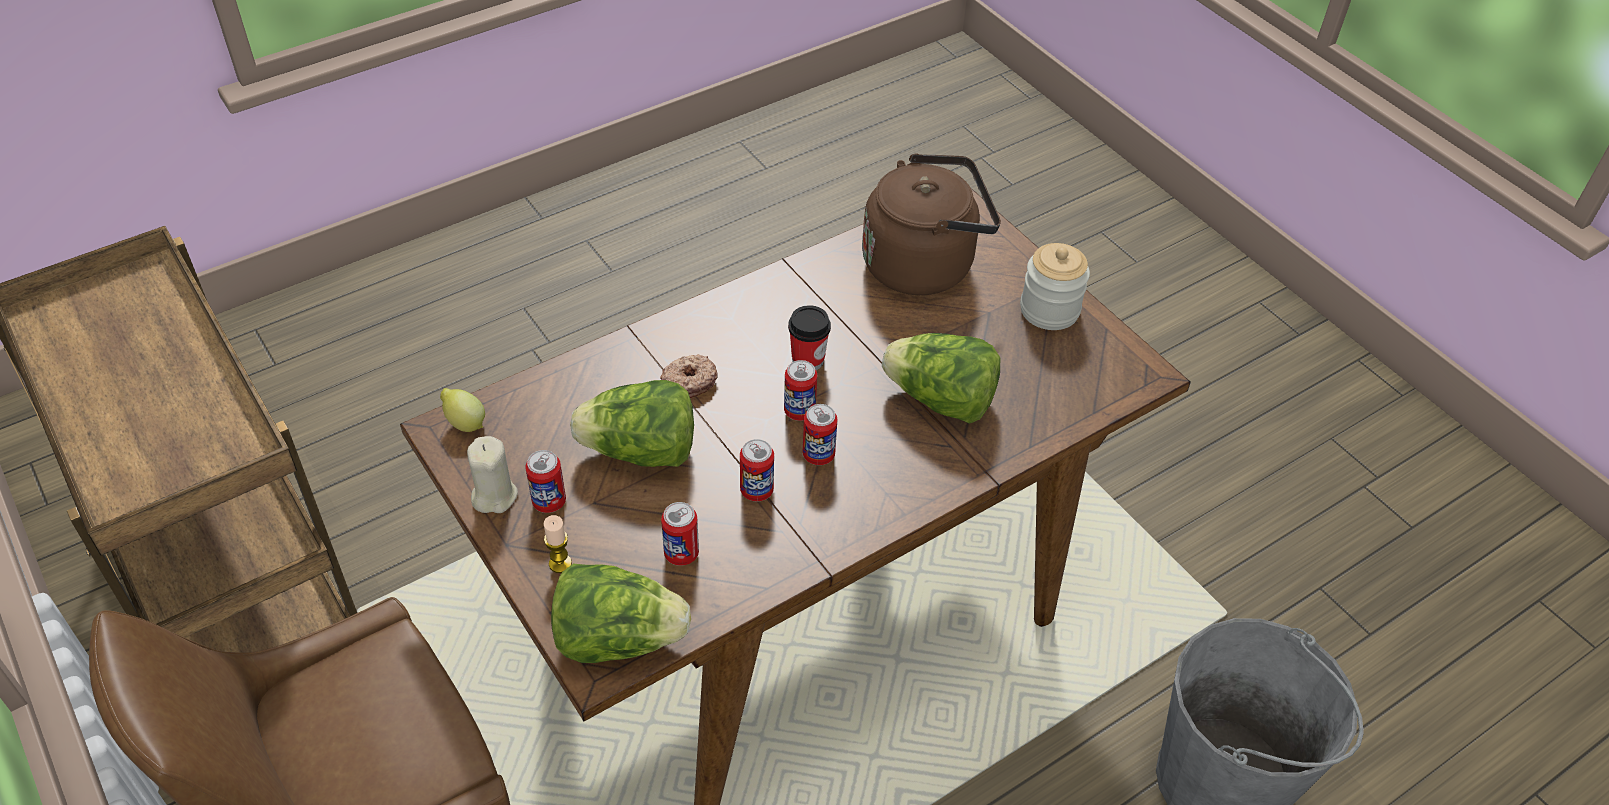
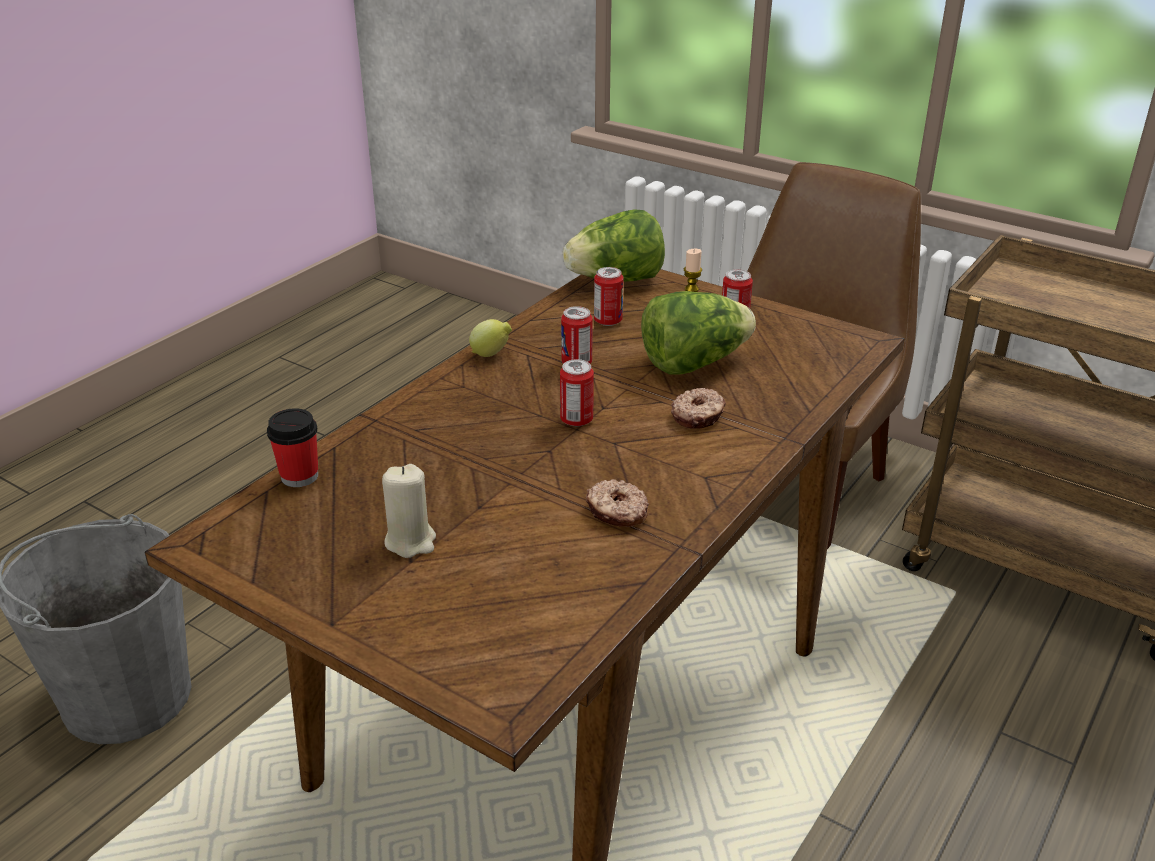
camera: 160 degrees right, 15 degrees down
lemon [440,388,485,432] -> lemon moved to [469,319,512,357]
beige candle [467,436,518,513] -> beige candle moved to [382,464,436,558]
cup [788,305,831,370] -> cup moved to [267,408,318,487]
can [803,404,837,465] -> none
brown kettle [862,154,1001,295] -> none
lettuce [882,333,1000,424] -> none
jar [1020,243,1090,330] -> none
none -> donut [586,479,649,527]

